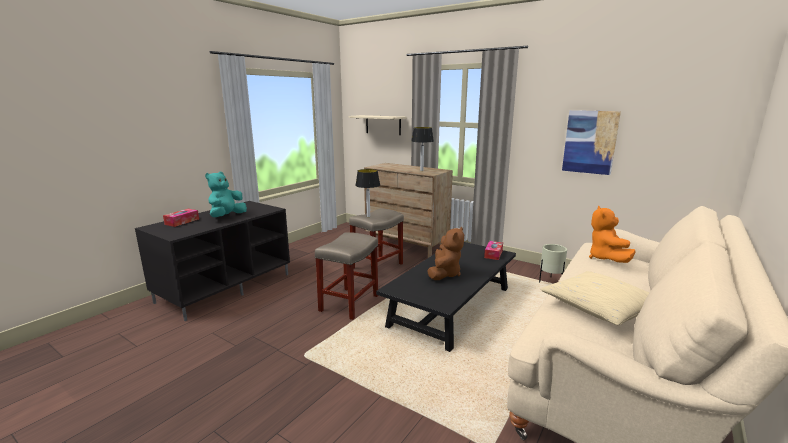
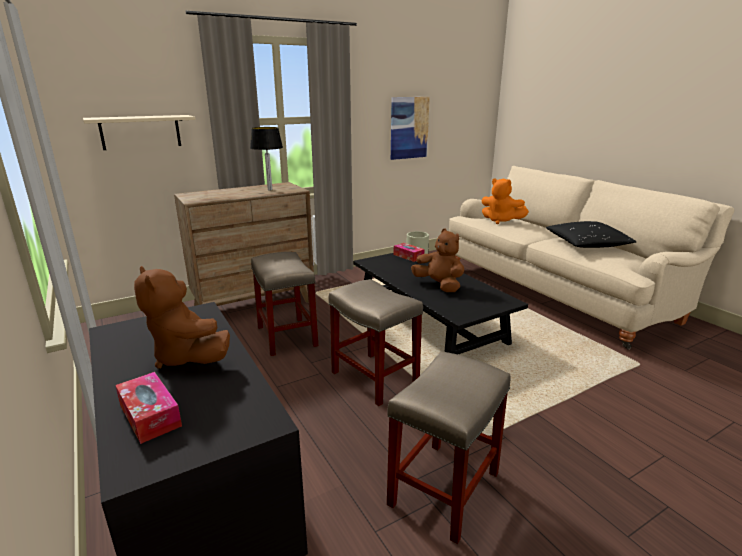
camera: 65 degrees left, 5 degrees up
turquoise plush toy [205,172,247,217] -> brown plush toy [134,266,230,369]
table lamp [355,169,380,217] -> none
beige pillow [540,271,649,326] -> black pillow [546,221,636,248]
none -> beige stool [387,351,511,544]

